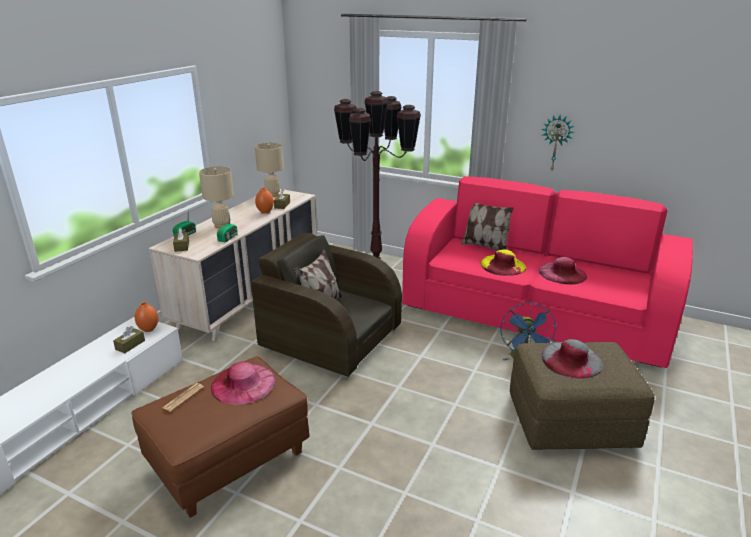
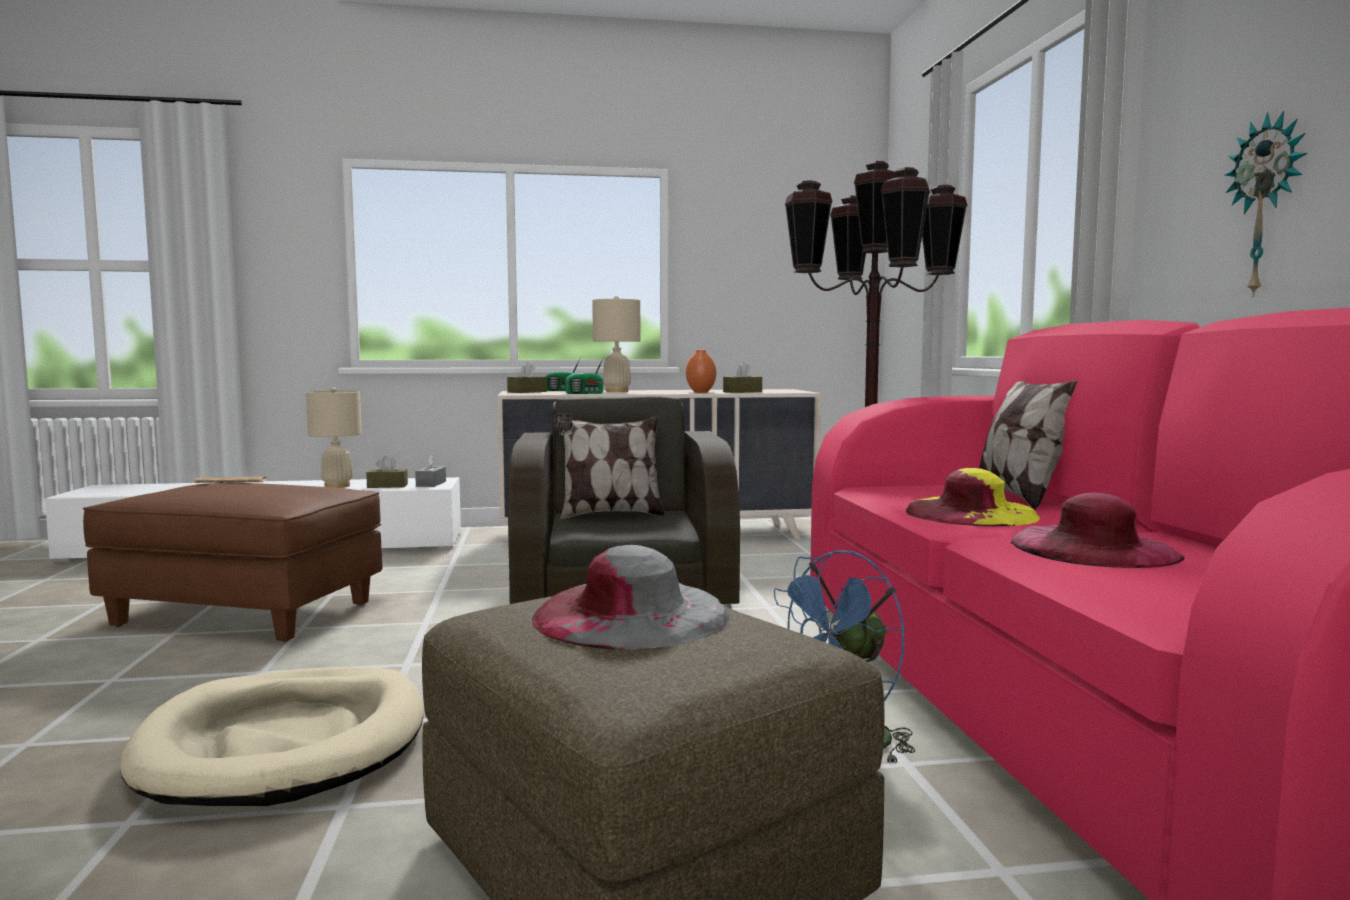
camera: 55 degrees right, 20 degrees down
orange vase [135,302,158,332] -> grey tissue box [415,454,446,487]
pink hat [211,362,275,405] -> none
beige table lamp [255,143,284,197] -> beige table lamp moved to [306,387,362,488]
none -> beige dog bed [120,667,424,806]

